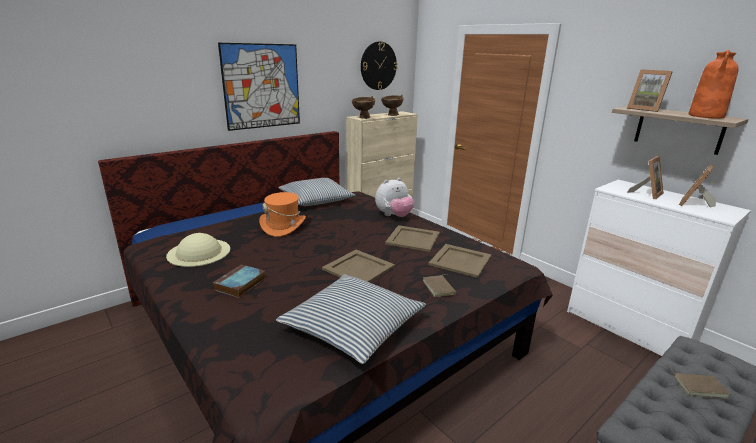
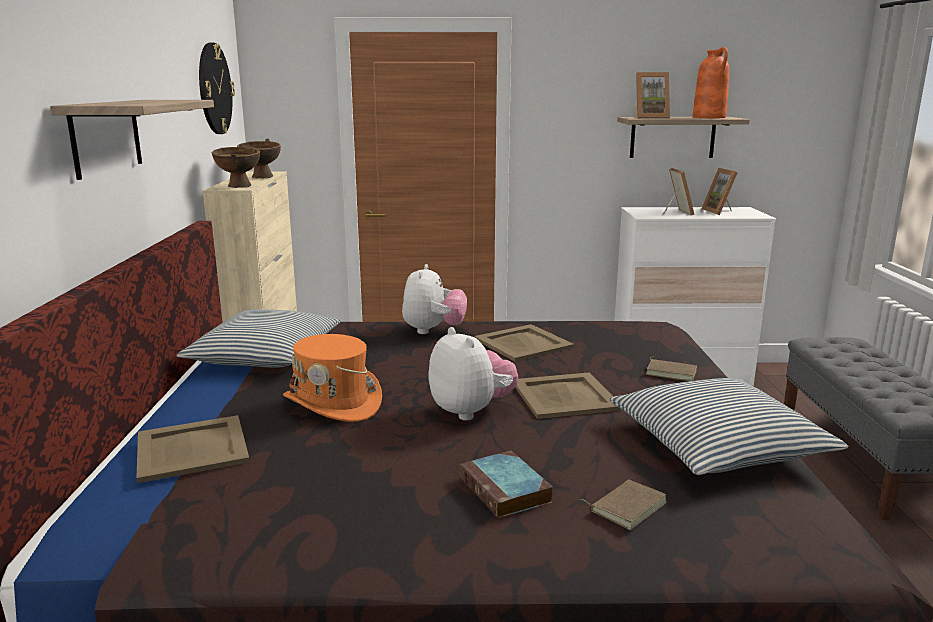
camera: 50 degrees left, 5 degrees down
beige hat [166,233,230,267] -> none
picture [218,43,300,131] -> shelf [50,100,214,180]
beige tray [428,244,491,278] -> beige tray moved to [136,415,250,483]
brown book [671,368,730,399] -> brown book moved to [579,480,667,530]
none -> plush toy [428,327,518,421]

